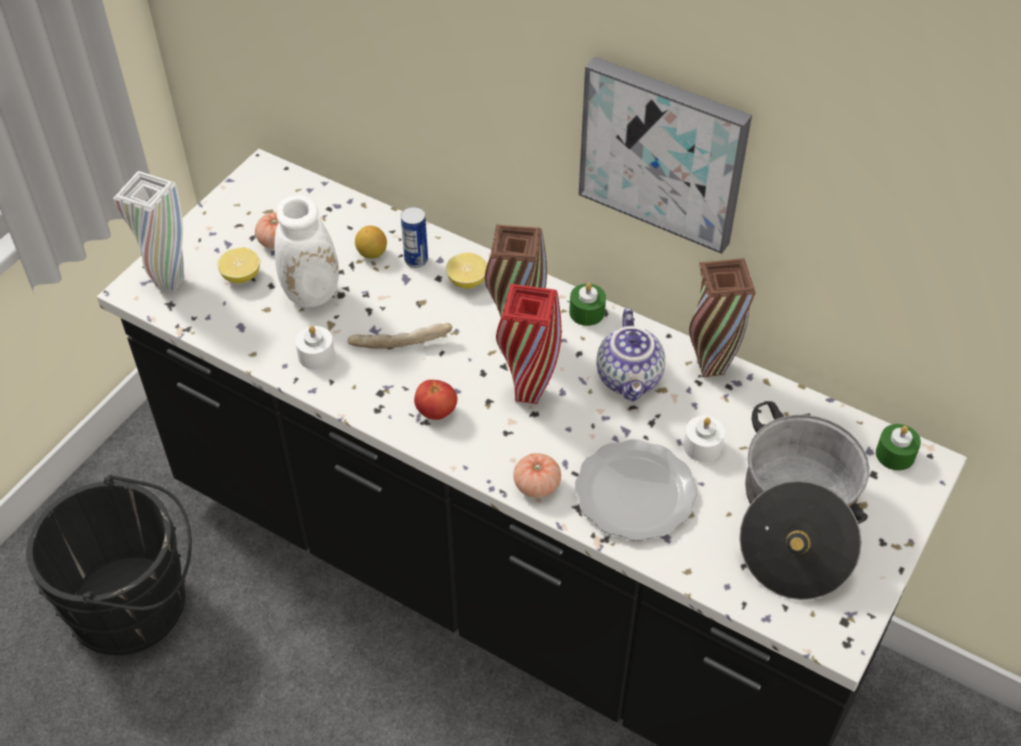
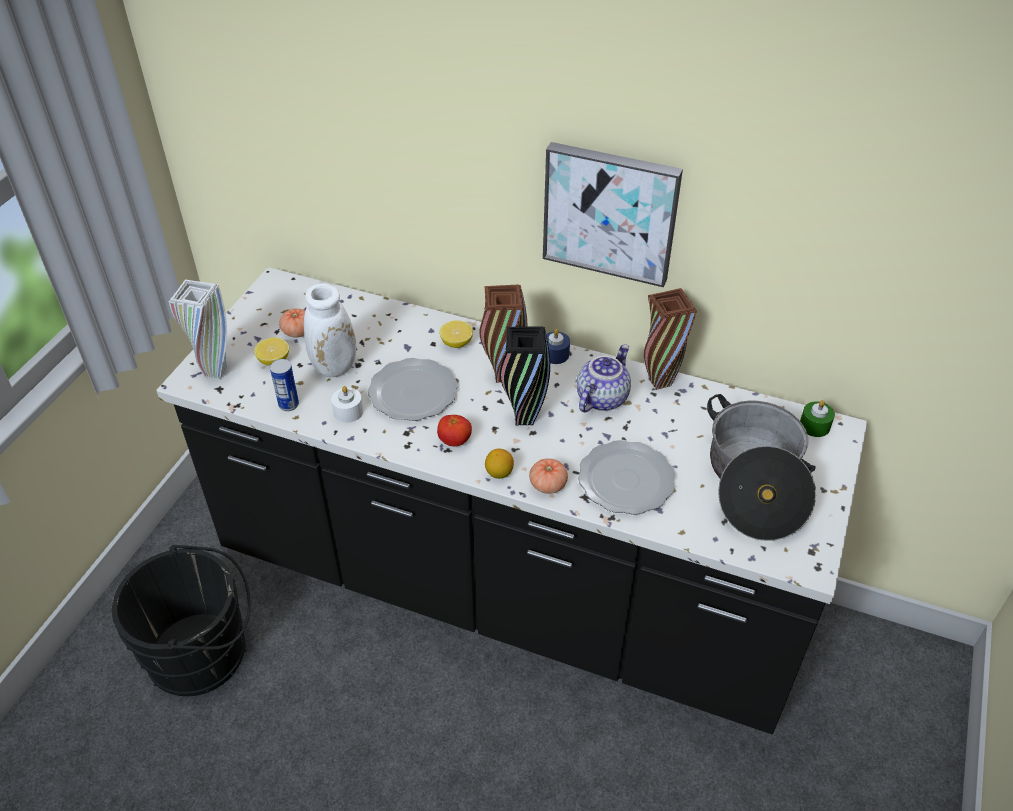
camera: 10 degrees left, 5 degrees down
bread [347,323,452,349] -> plate [368,358,458,421]
lemon [355,226,387,259] -> lemon moved to [485,449,514,479]
can [401,207,428,268] -> can moved to [270,359,299,411]
red vase [496,284,562,404] -> black vase [500,326,550,425]
green candle [569,283,606,326] -> blue candle [546,329,570,364]
teapot [596,308,665,402] -> teapot turned 135 degrees counterclockwise [577,344,631,413]
white candle [683,416,725,462] -> none

